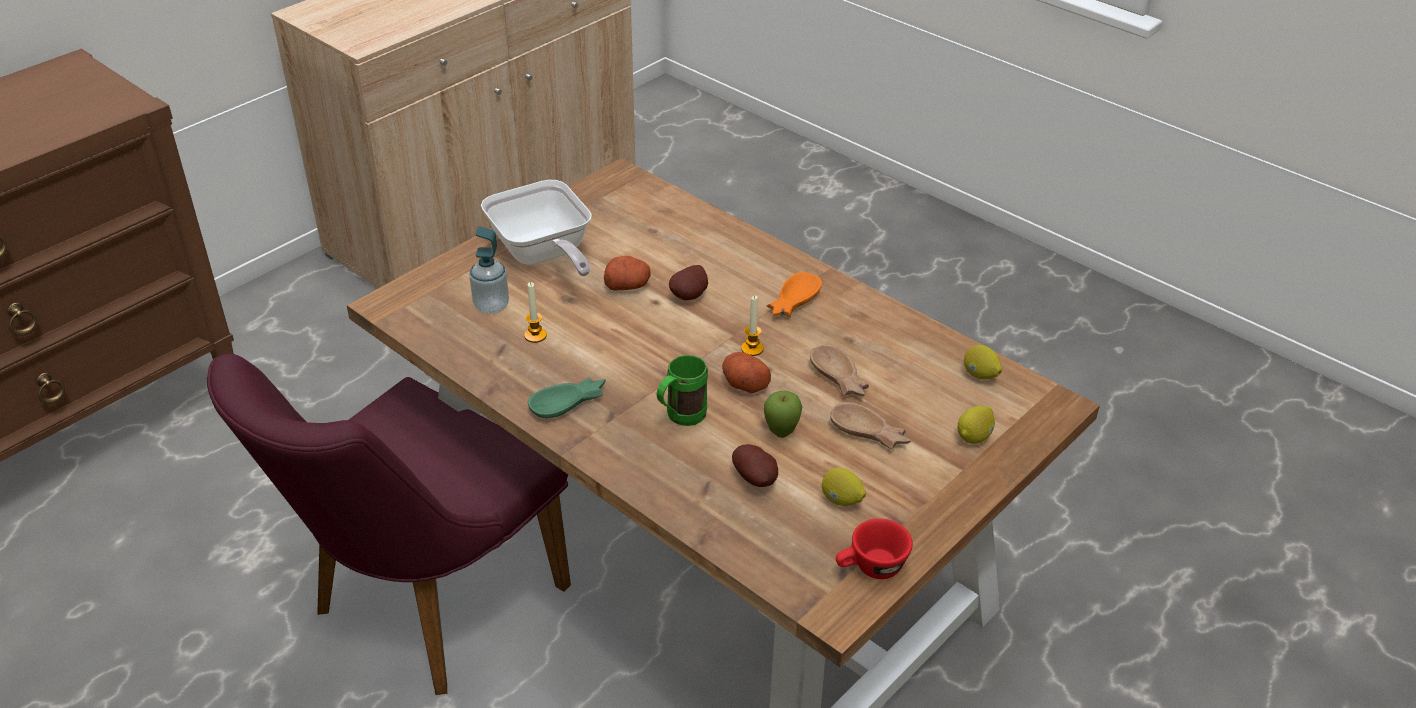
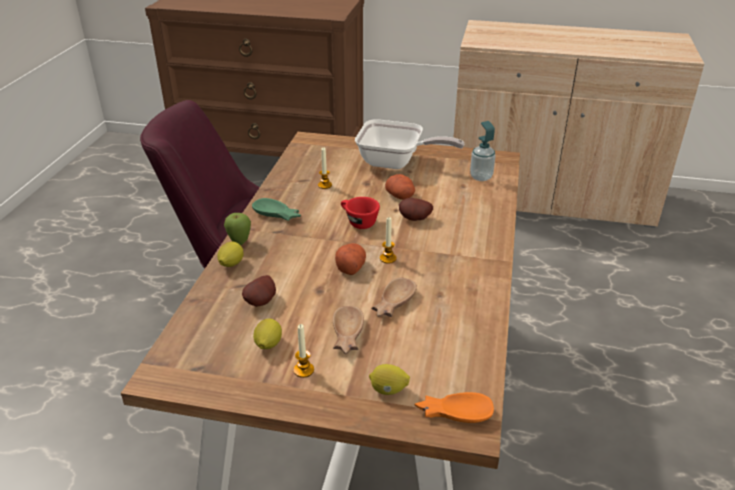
camera: 60 degrees right, 5 degrees down
soap dispenser [469,226,509,314] -> soap dispenser moved to [470,121,496,181]
frying pan [481,180,592,276] -> frying pan turned 105 degrees counterclockwise [355,119,464,169]
green mug [657,355,708,426] -> none
apple [764,391,802,438] -> apple moved to [224,213,251,245]
orange bowl [767,272,822,317] -> orange bowl moved to [415,392,494,423]
red cup [836,518,913,579] -> red cup moved to [341,197,380,229]
lemon [964,345,1002,379] -> lemon moved to [217,241,244,267]
none -> candle [294,324,314,378]

